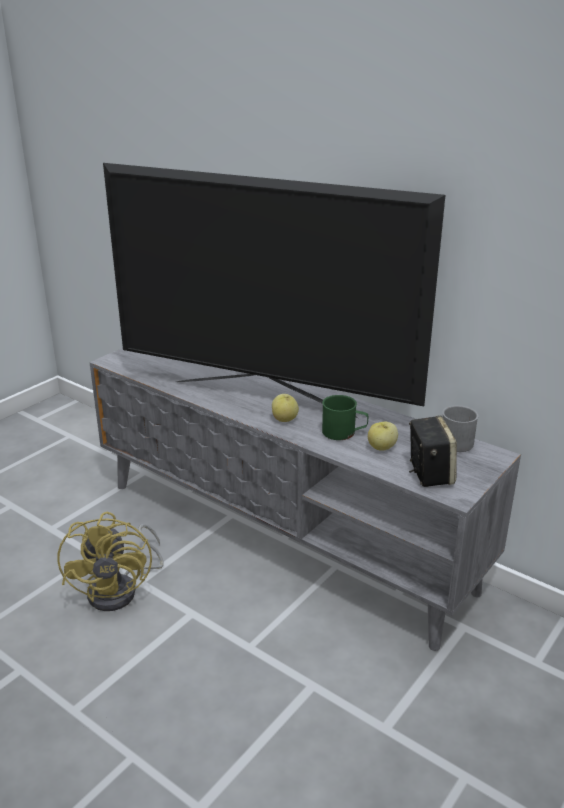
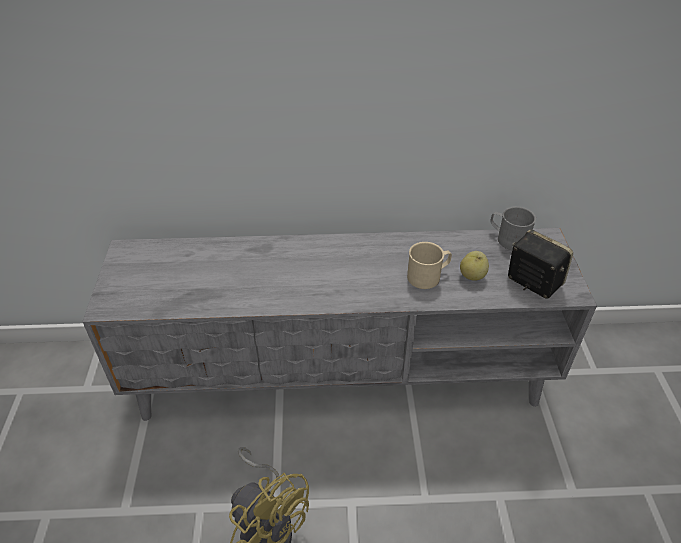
camera: 40 degrees left, 15 degrees up
television [103,163,445,418] -> none
apple [272,394,299,422] -> none
green mug [322,395,368,440] -> beige mug [407,242,452,289]

